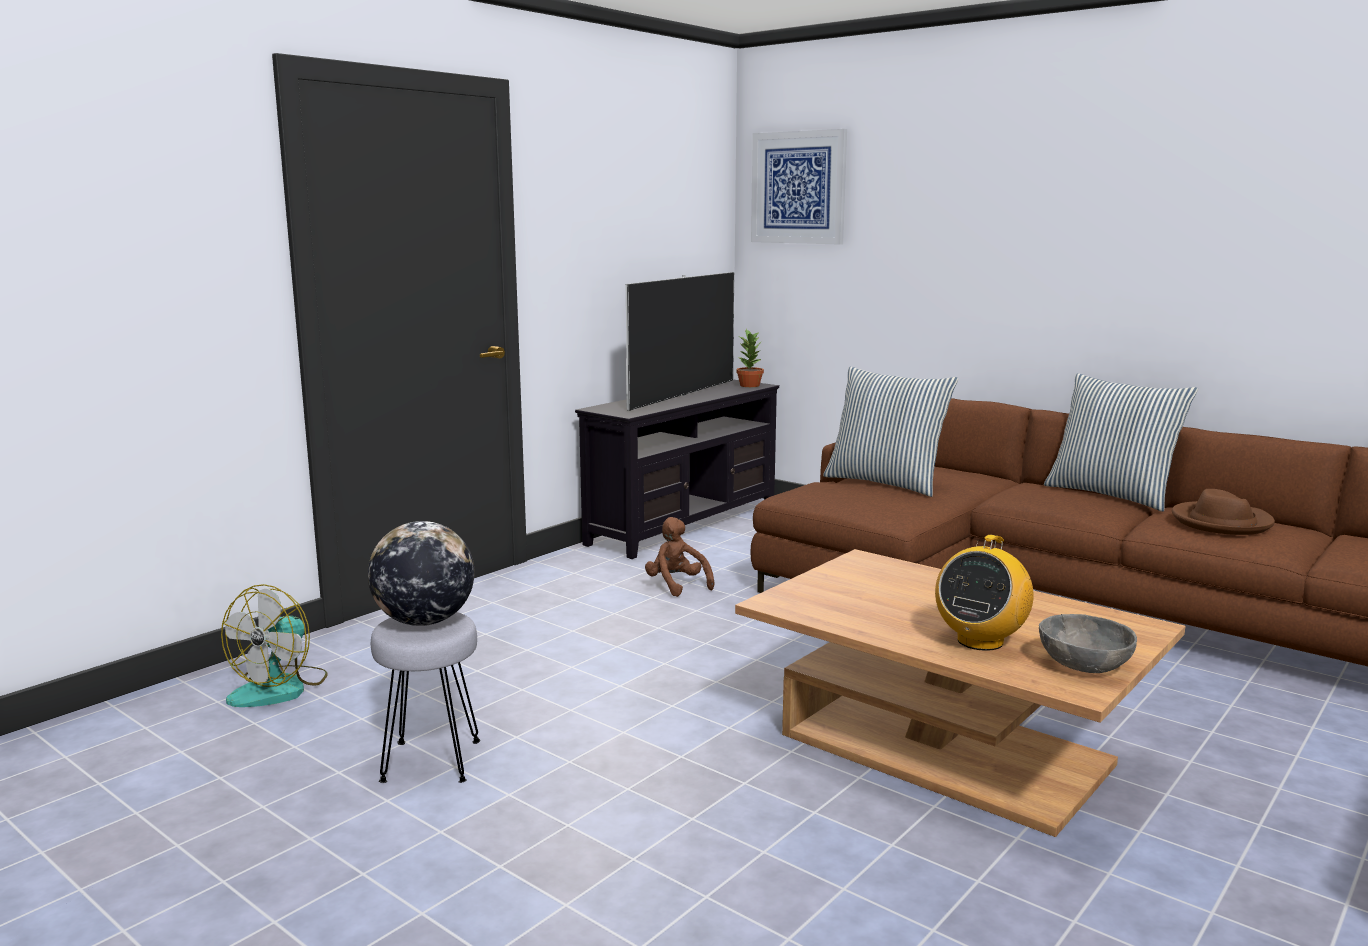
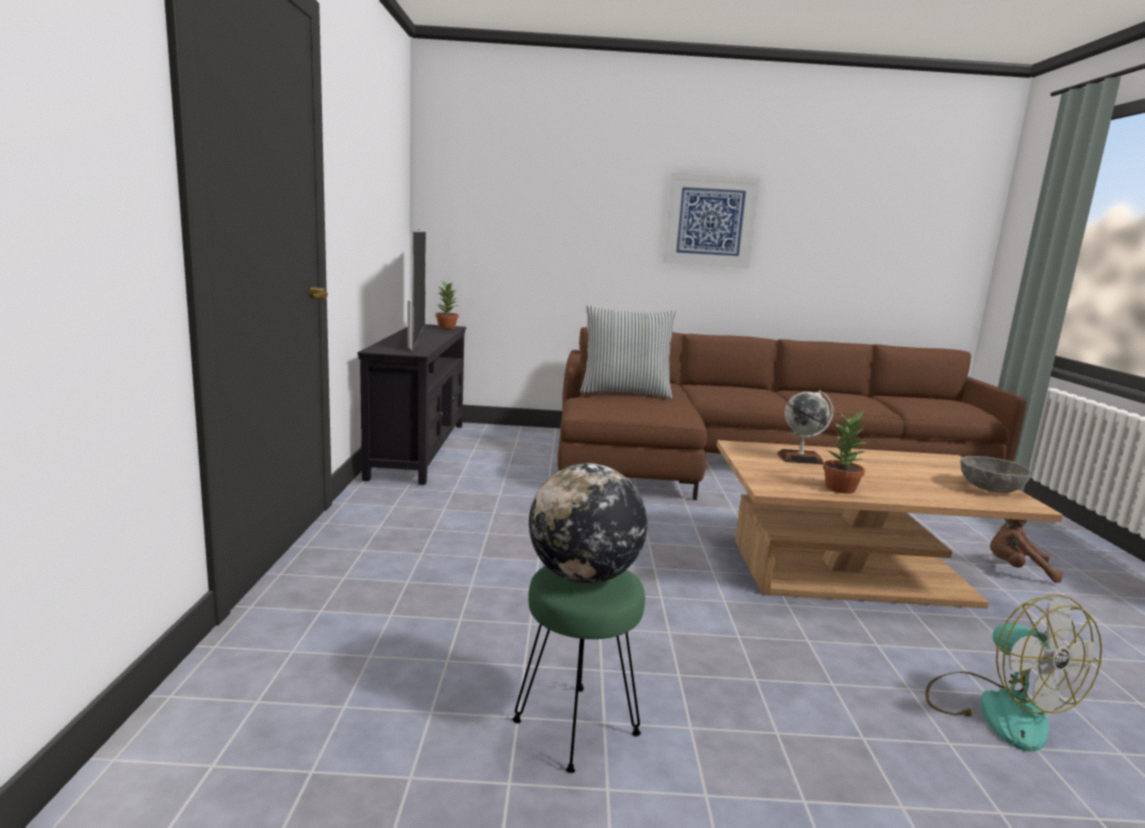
camera: 40 degrees left, 0 degrees up
fan [221,584,328,707] -> fan moved to [925,595,1102,752]
grey stool [371,612,480,783] -> green stool [512,566,645,773]
brown plush toy [645,517,715,597] -> brown plush toy moved to [990,519,1063,583]
picture [751,129,847,245] -> picture moved to [663,173,760,268]
radio [935,535,1034,651] -> none
pillow [1044,373,1198,512] -> none
brown hat [1172,489,1275,535] -> none
none -> globe [777,390,833,465]
none -> potted plant [823,412,869,494]

